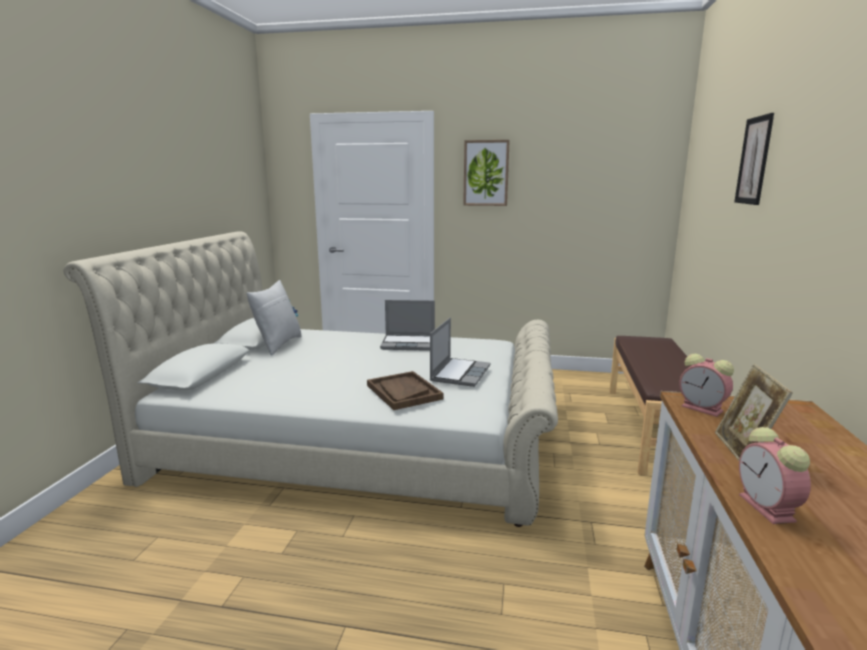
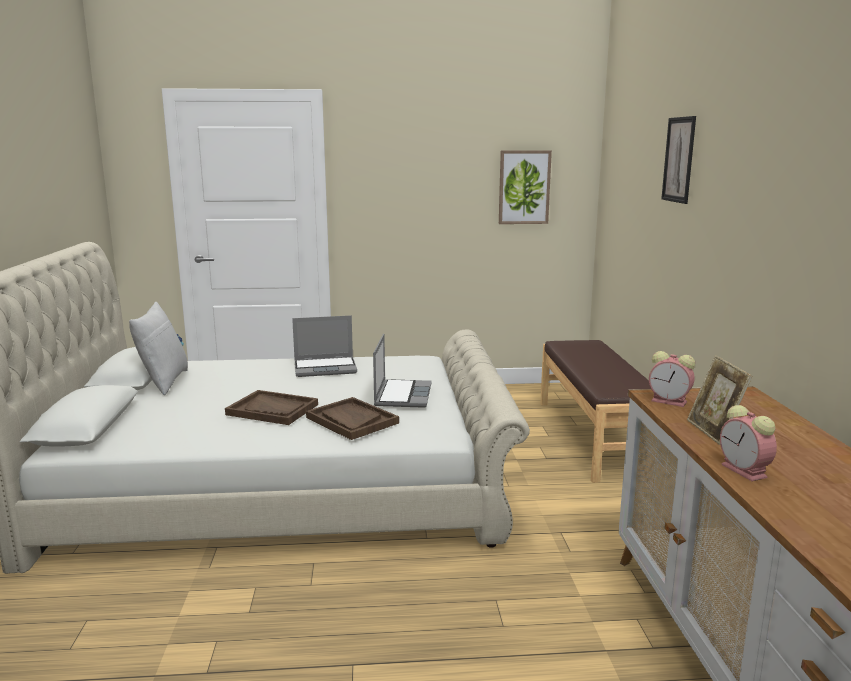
camera: 15 degrees left, 0 degrees up
picture [463,140,510,206] -> picture moved to [499,150,552,224]
none -> brown tray [225,390,318,425]

